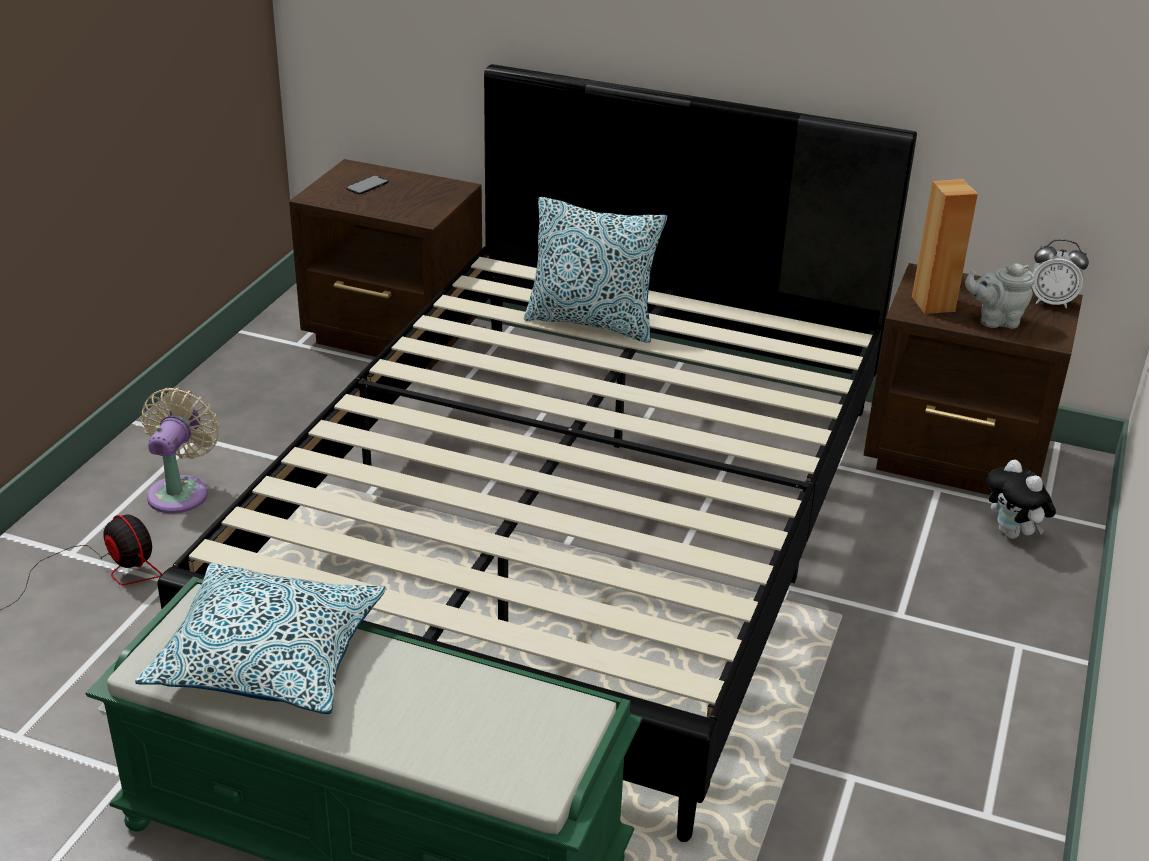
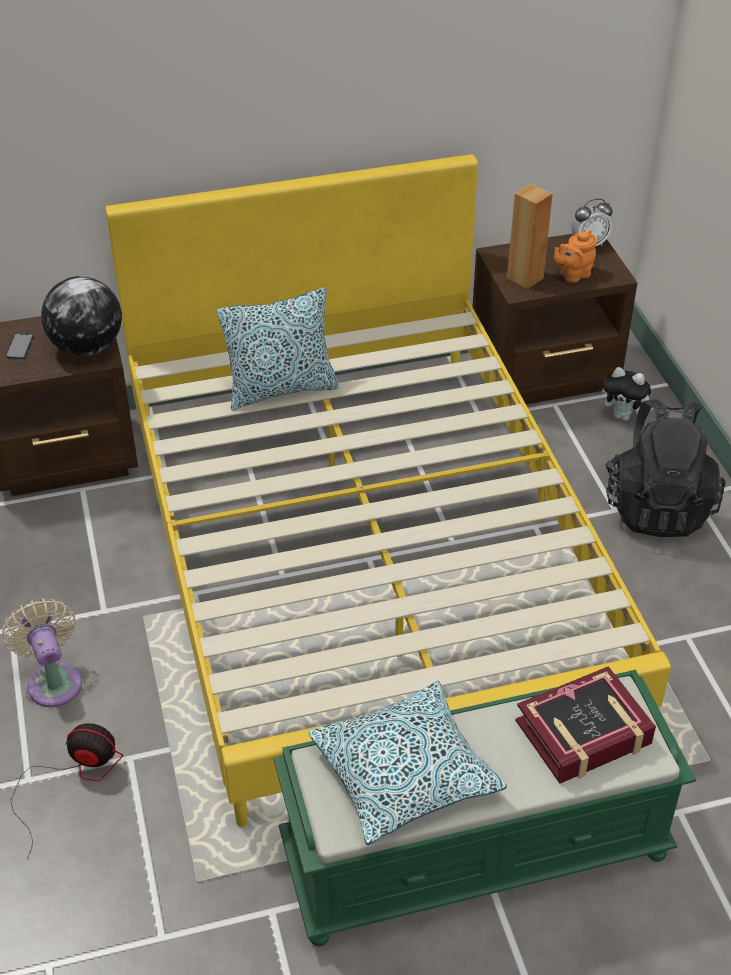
camera: 35 degrees left, 10 degrees up
black bed [157,64,917,842] -> yellow bed [105,154,671,827]
grey teapot [965,263,1035,329] -> orange teapot [553,230,597,283]
none -> globe [41,276,122,356]
none -> book [515,666,656,784]
none -> black backpack [606,399,726,537]

